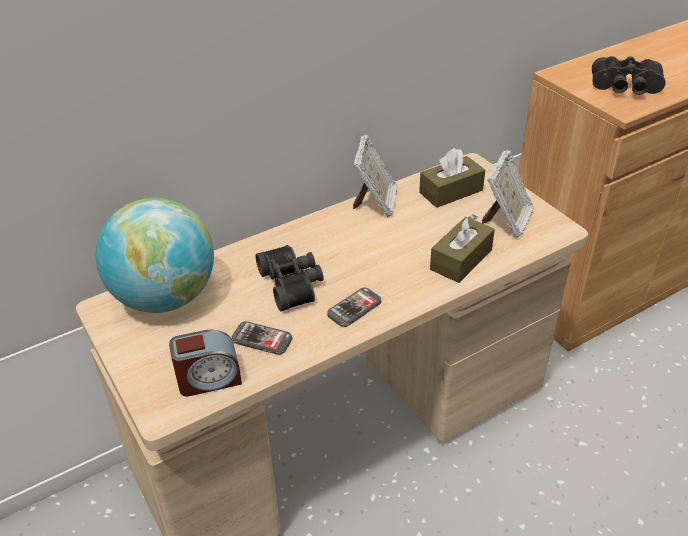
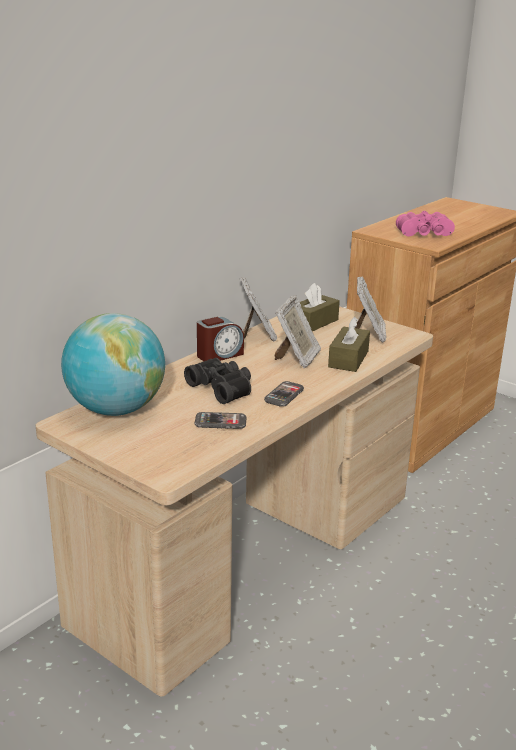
camera: 20 degrees left, 15 degrees down
alarm clock [169,330,242,397] -> alarm clock moved to [197,316,244,361]
black binoculars [592,56,666,95] -> pink binoculars [396,211,455,236]
none -> picture frame [275,295,321,368]

